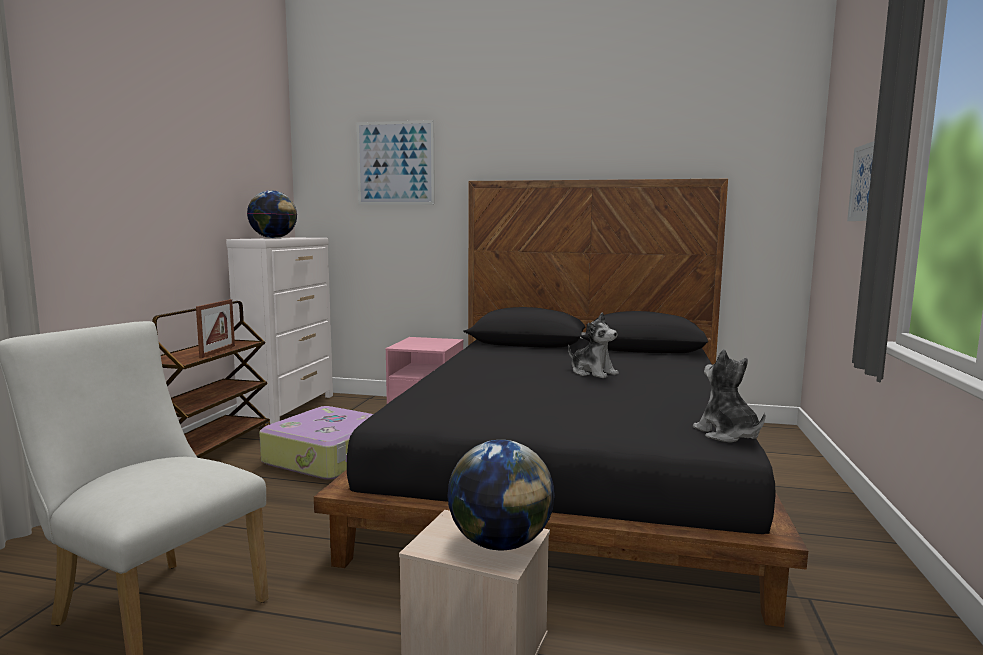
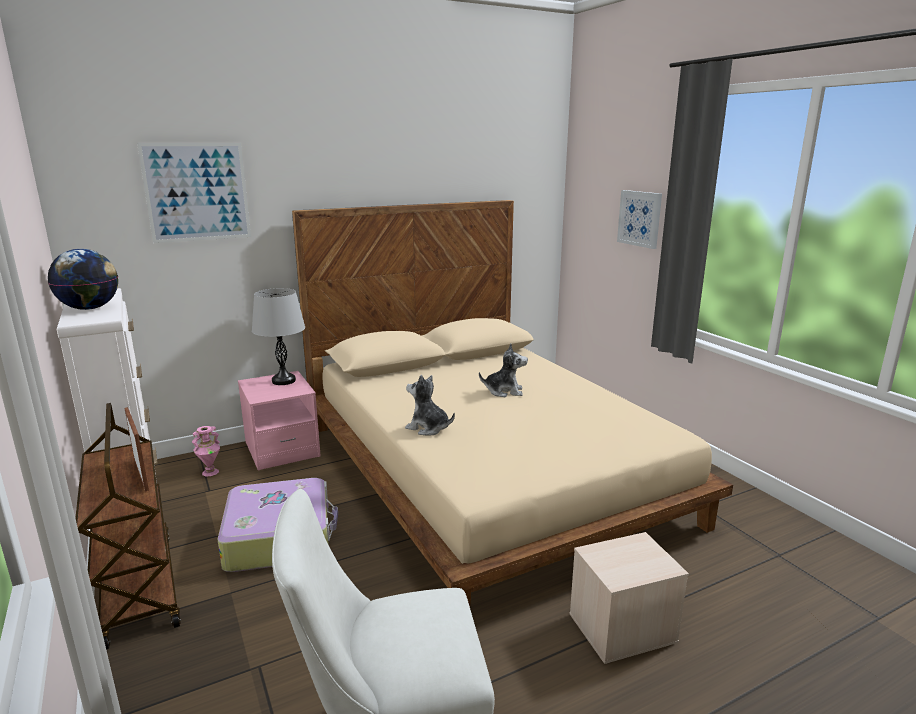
camera: 40 degrees left, 10 degrees up
black bed [314,179,808,627] -> beige bed [292,200,733,606]
globe [447,440,555,550] -> none
plush toy [693,349,765,443] -> plush toy moved to [405,375,455,436]
none -> pink vase [192,426,220,476]
none -> grey table lamp [252,288,305,385]

